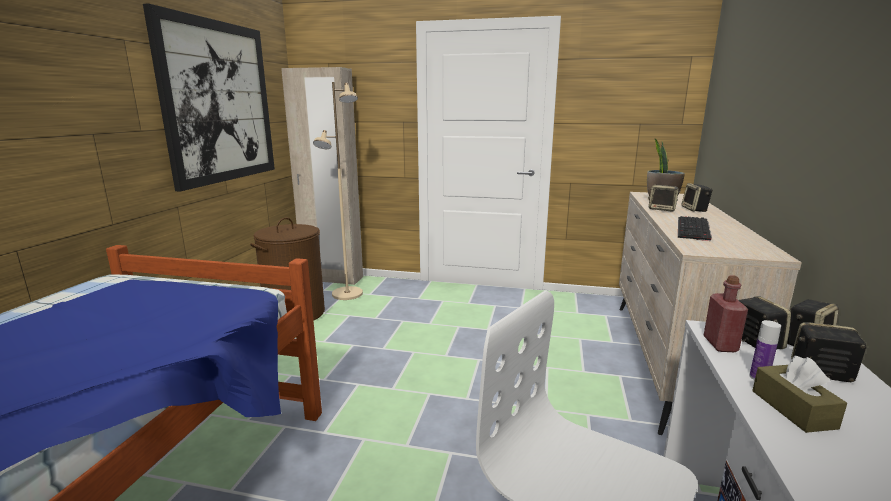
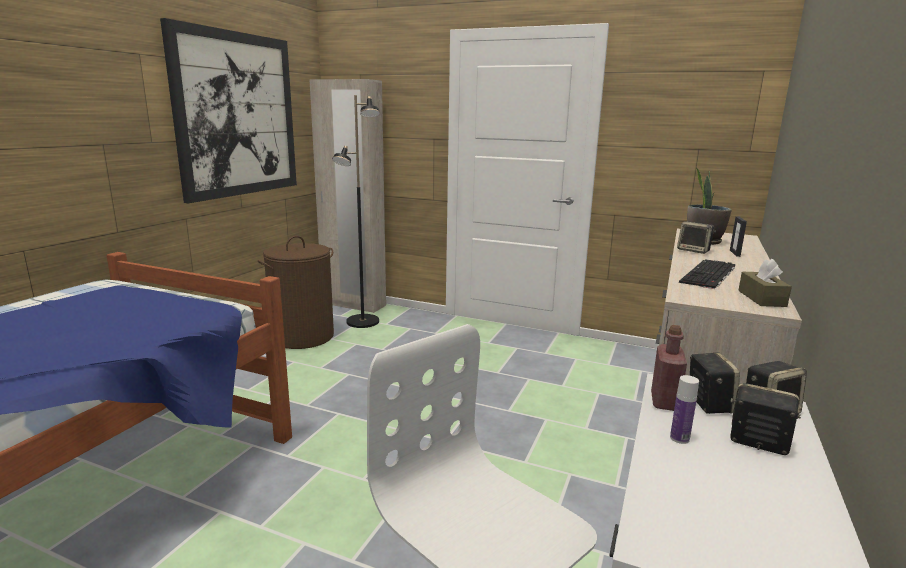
camera: 10 degrees right, 0 degrees up
beige floor lamp [313,82,363,300] -> black floor lamp [332,95,380,328]
speaker [681,183,713,212] -> picture frame [730,216,747,257]
brown tissue box [752,356,847,433] -> brown tissue box moved to [738,259,792,307]

